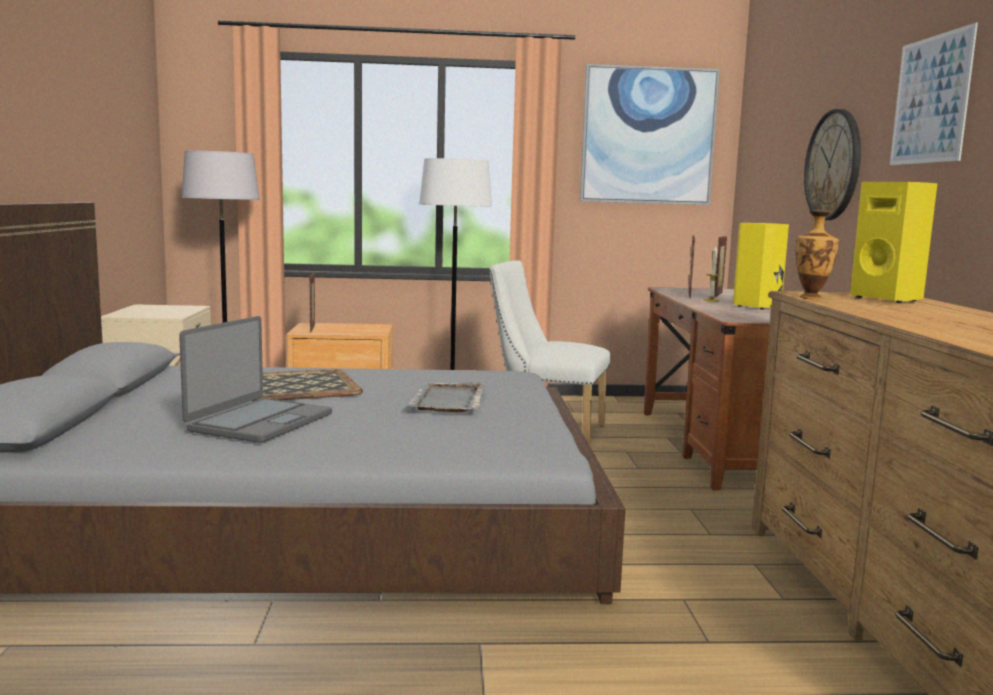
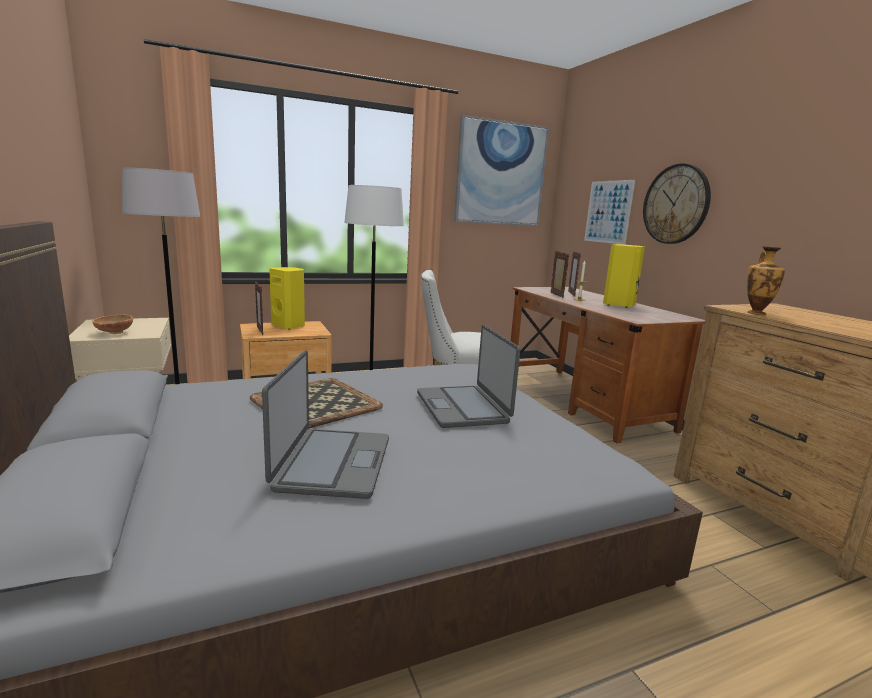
camera: 20 degrees left, 5 degrees up
grey tray [407,382,487,412] -> laptop [417,325,520,428]
yellow speaker [850,182,938,303] -> yellow speaker moved to [269,267,305,330]
picture [890,23,978,165] -> picture moved to [584,180,635,245]
none -> brown bowl [92,315,133,334]

